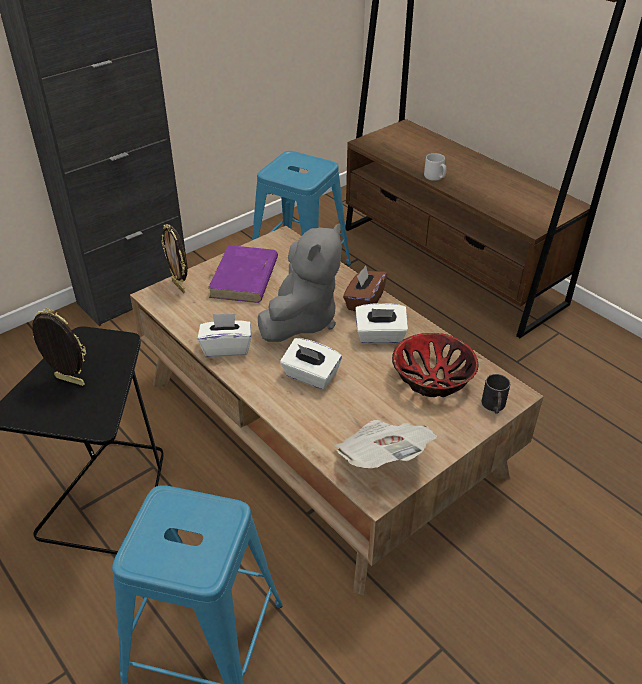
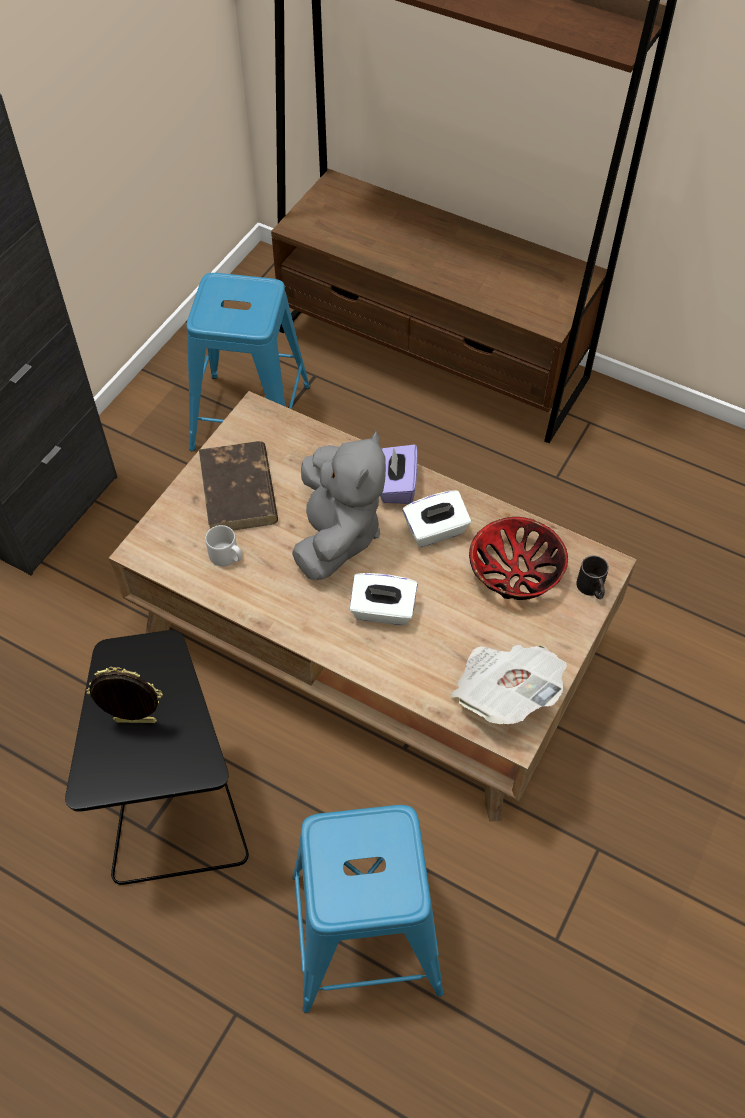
camera: 20 degrees left, 15 degrees up
picture frame [161,224,188,293] -> none
white tissue box [198,314,251,357] -> none
purple book [208,245,278,303] -> brown book [199,441,278,531]
brown tissue box [343,265,387,311] -> purple tissue box [380,444,418,504]
grey mug [424,153,446,181] -> grey mug moved to [205,525,242,567]

